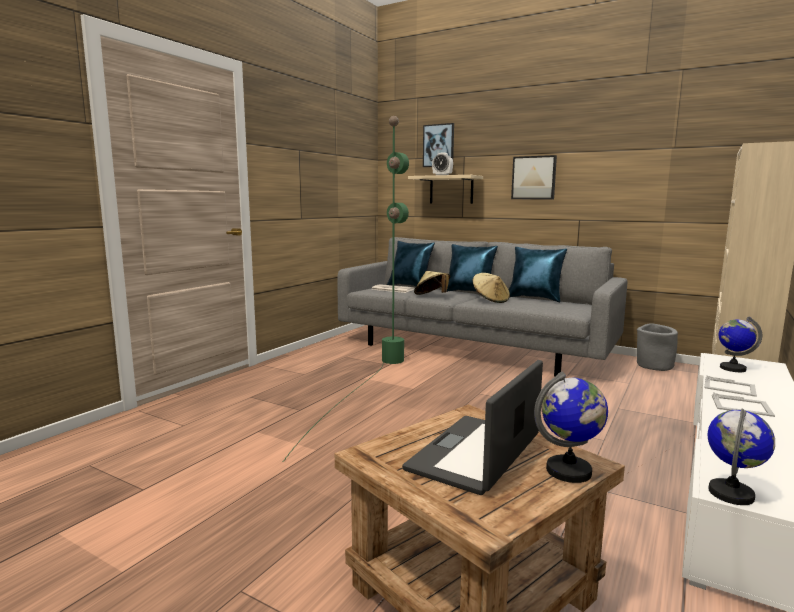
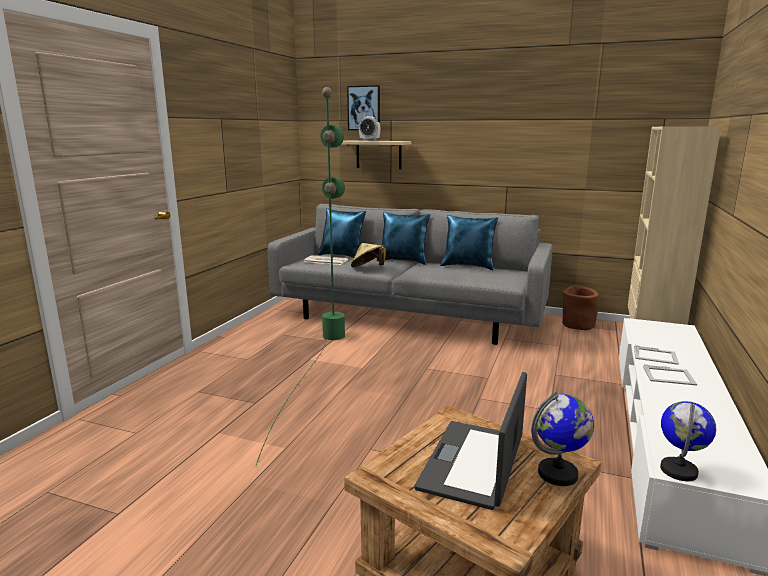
camera: 10 degrees left, 5 degrees up
beige hat [473,273,510,303] -> none
picture [511,155,557,199] -> none
grey planter [637,323,678,371] -> brown planter [562,285,599,330]
globe [719,317,762,372] -> none

